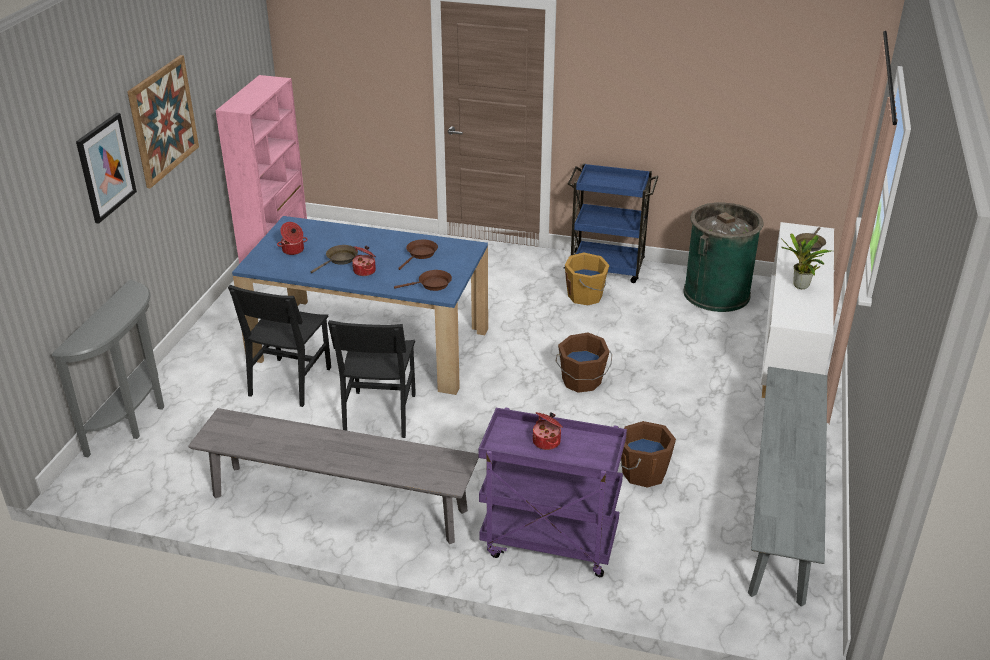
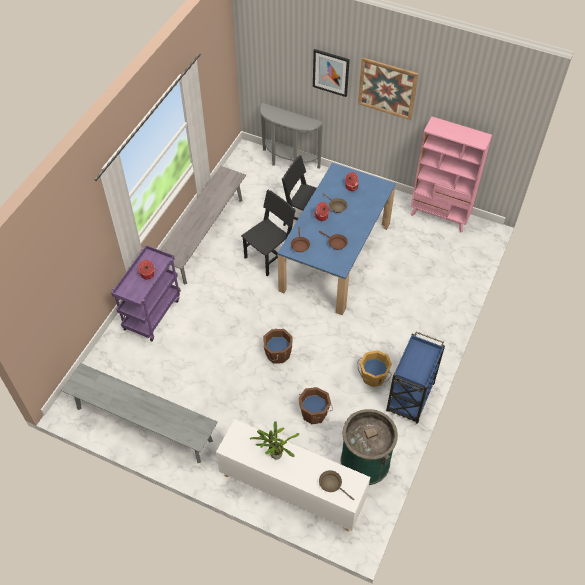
camera: 100 degrees right, 20 degrees up
black chair [328,320,416,438] -> black chair turned 120 degrees clockwise [241,190,296,276]
brown bucket [621,421,676,488] -> brown bucket moved to [299,387,333,424]

